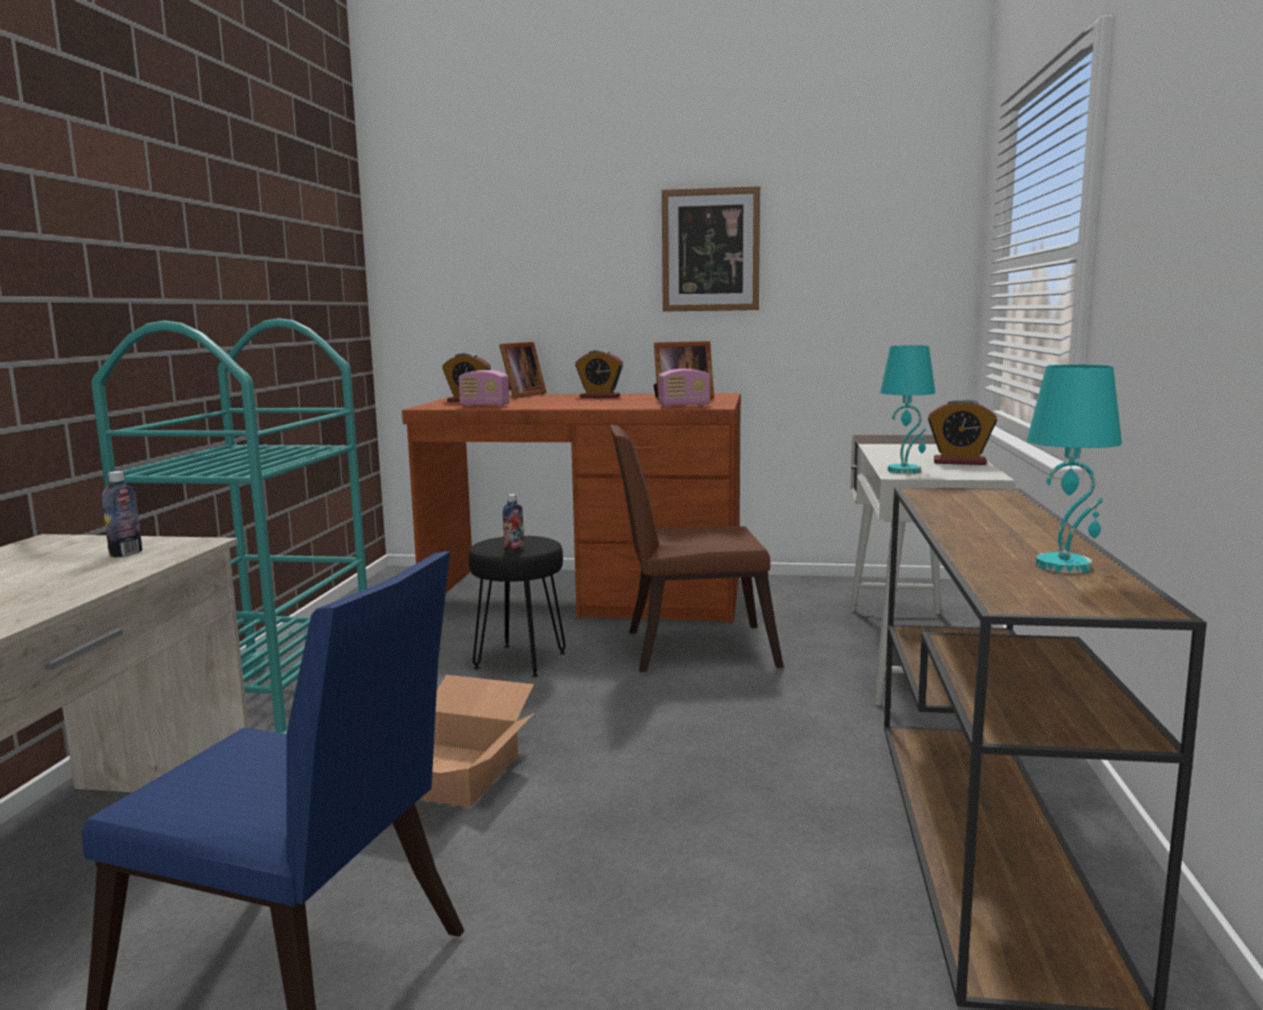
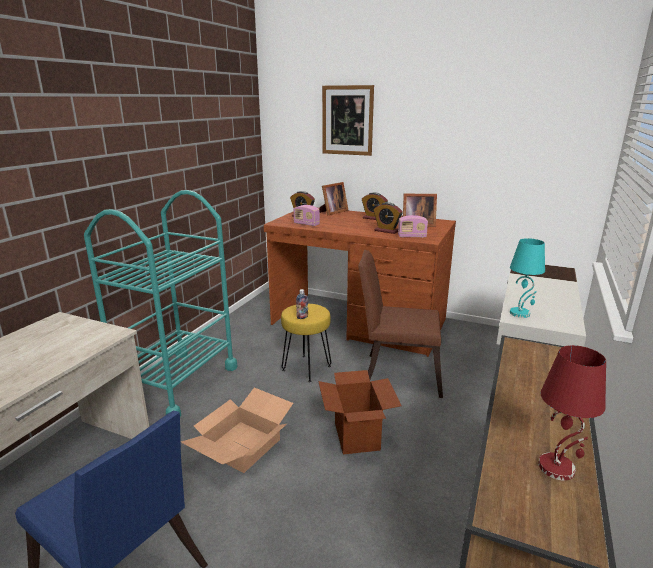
camera: 15 degrees right, 10 degrees up
bottle [102,471,142,557] -> none
black stool [469,536,566,677] -> yellow stool [281,304,331,382]
picture [662,186,760,312] -> picture moved to [322,85,374,156]
alarm clock [928,399,997,465] -> alarm clock moved to [373,202,403,234]
turquoise table lamp [1027,365,1122,573] -> red table lamp [538,345,606,480]
none -> cardboard box [318,370,402,454]

